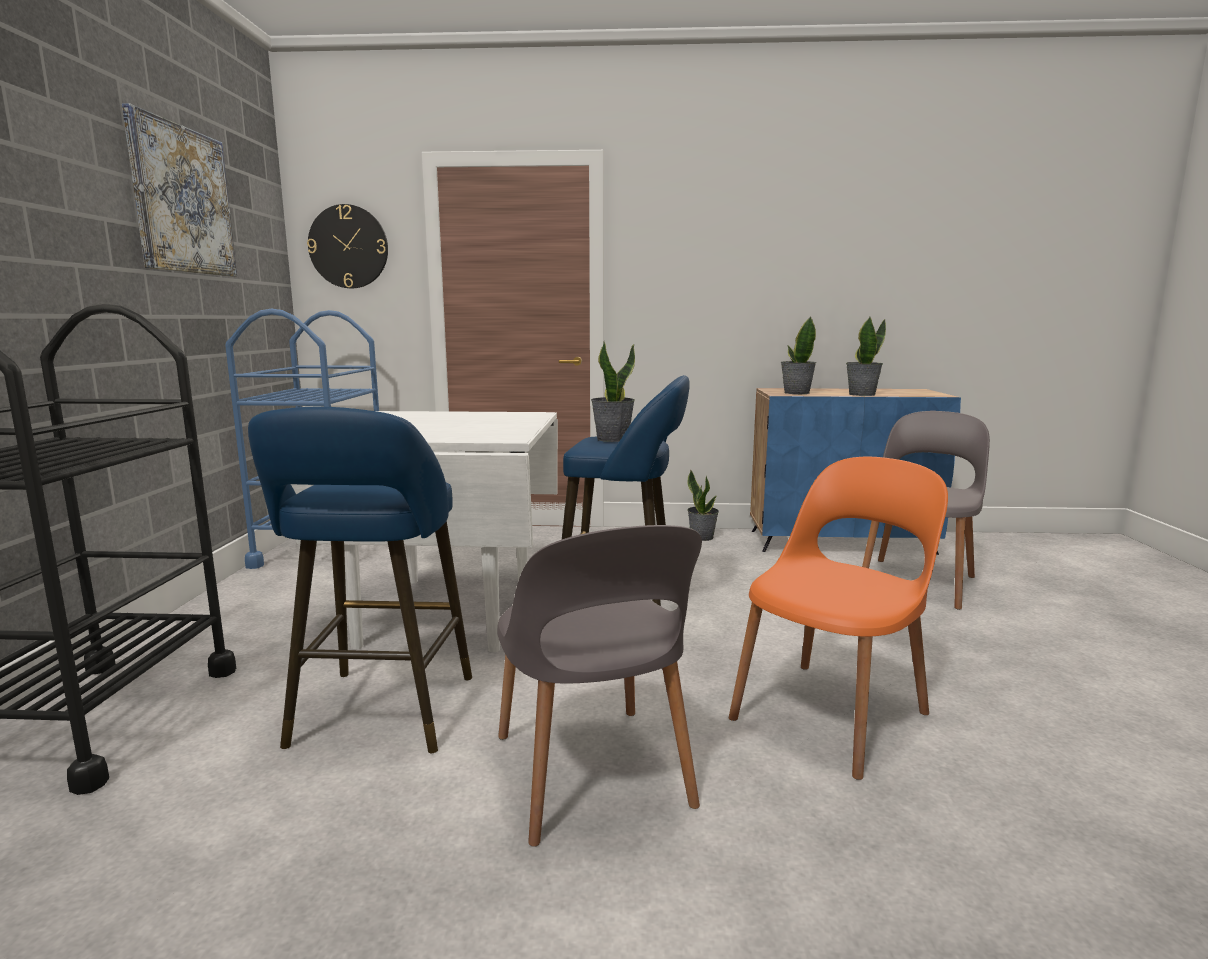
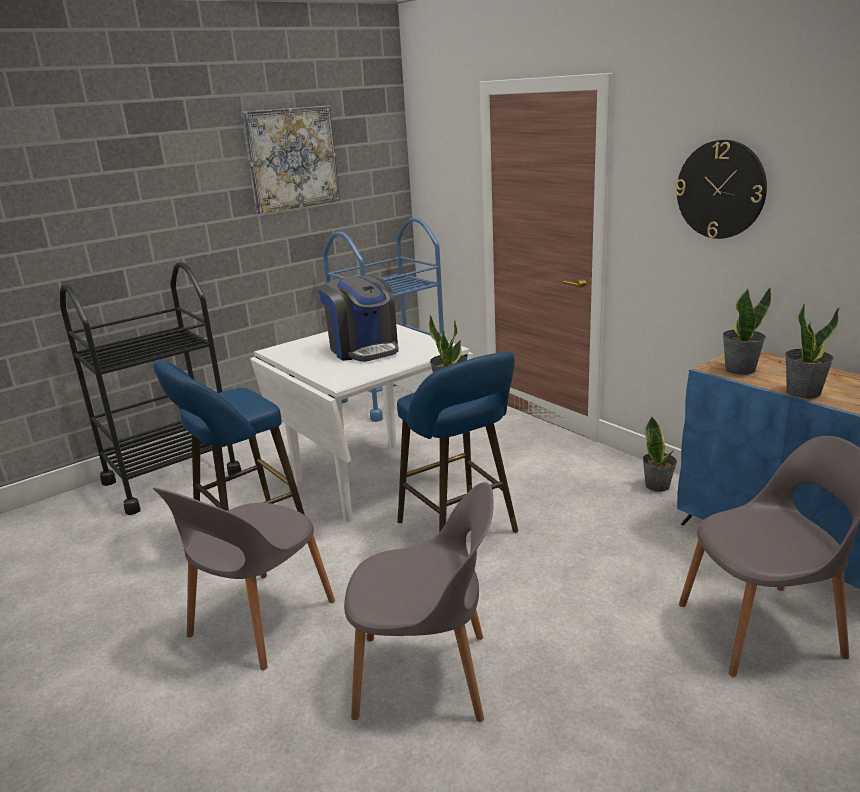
camera: 50 degrees right, 10 degrees up
wall clock [307,204,388,288] -> wall clock moved to [676,140,767,239]
orange chair [729,457,948,780] -> grey chair [344,482,493,722]
none -> coffee machine [318,276,399,362]

